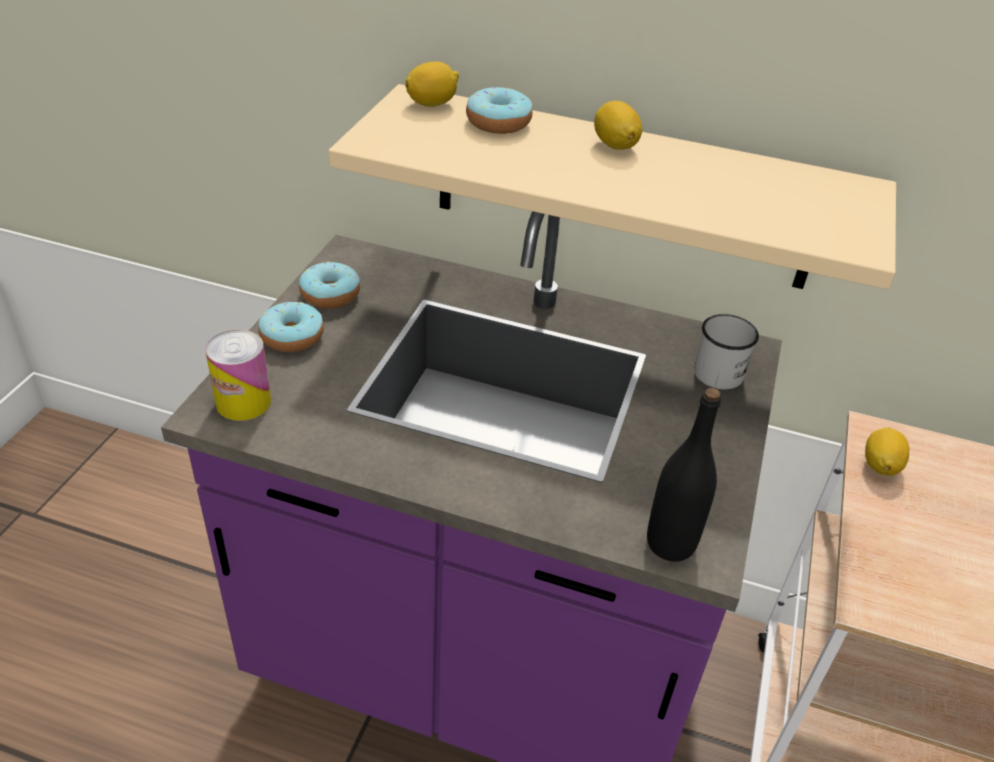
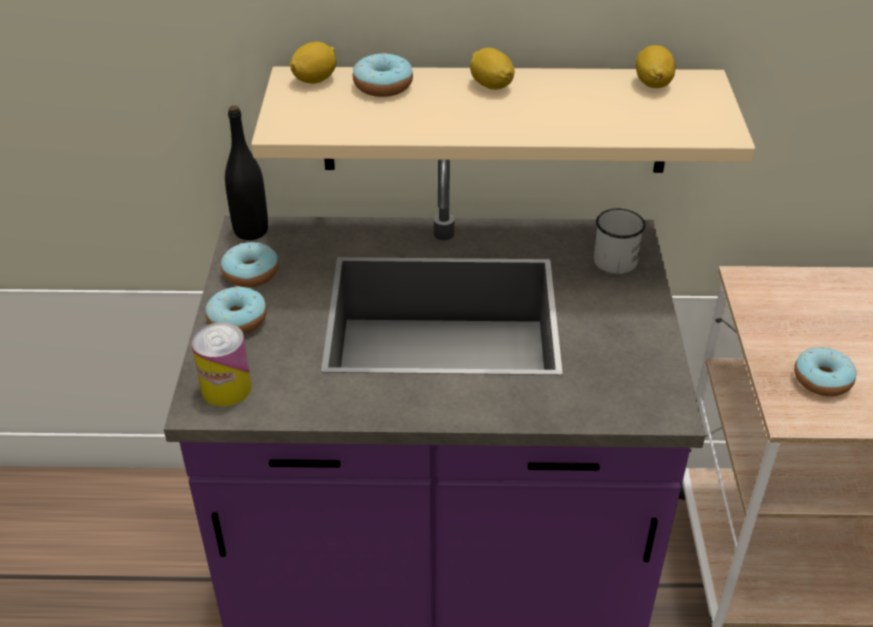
camera: 15 degrees left, 0 degrees up
black bottle [647,388,721,561] -> black bottle moved to [225,105,268,240]
lemon [865,428,909,476] -> lemon moved to [636,45,675,88]
none -> donut [794,346,857,396]

